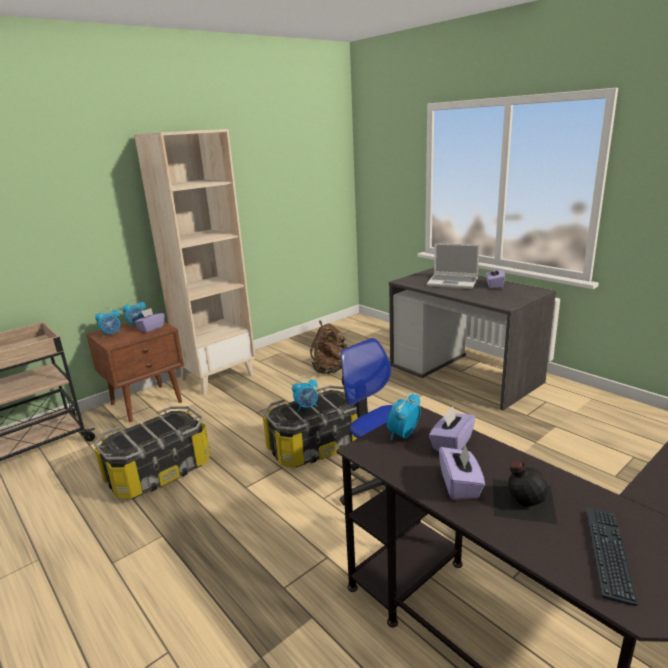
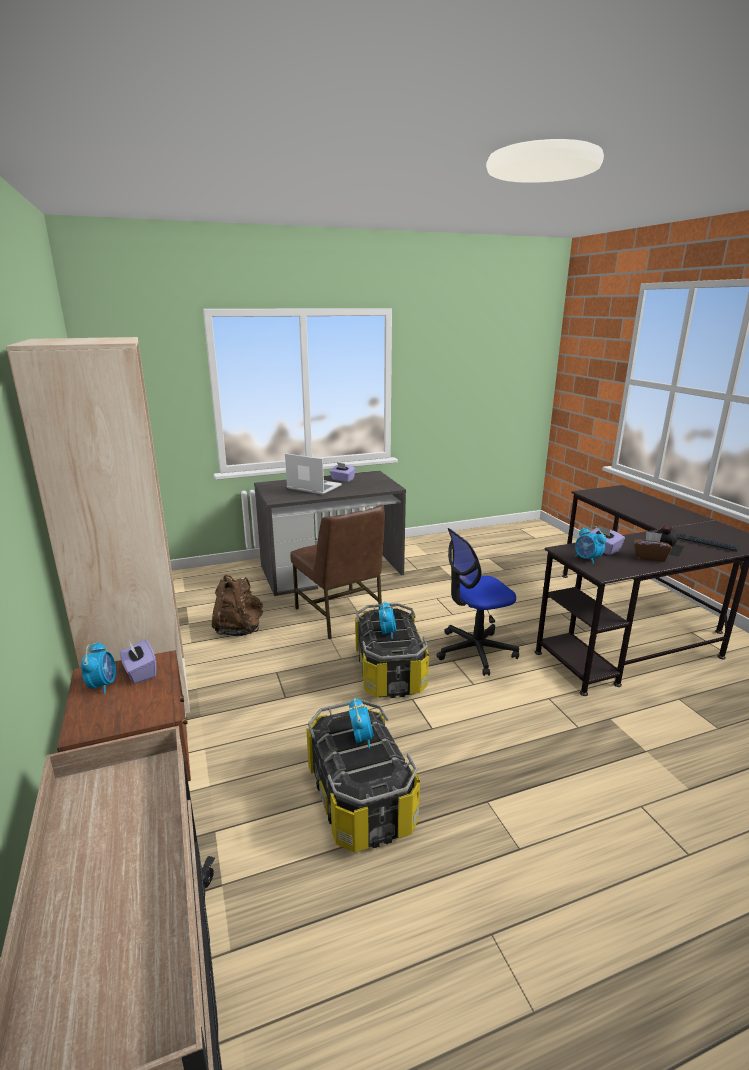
camera: 70 degrees left, 0 degrees up
alarm clock [95,308,121,337] -> alarm clock moved to [349,698,374,748]
laptop [427,243,480,289] -> laptop turned 105 degrees counterclockwise [285,453,342,495]
purple tissue box [439,444,485,500] -> brown tissue box [634,531,672,562]
none -> brown chair [290,505,385,639]

